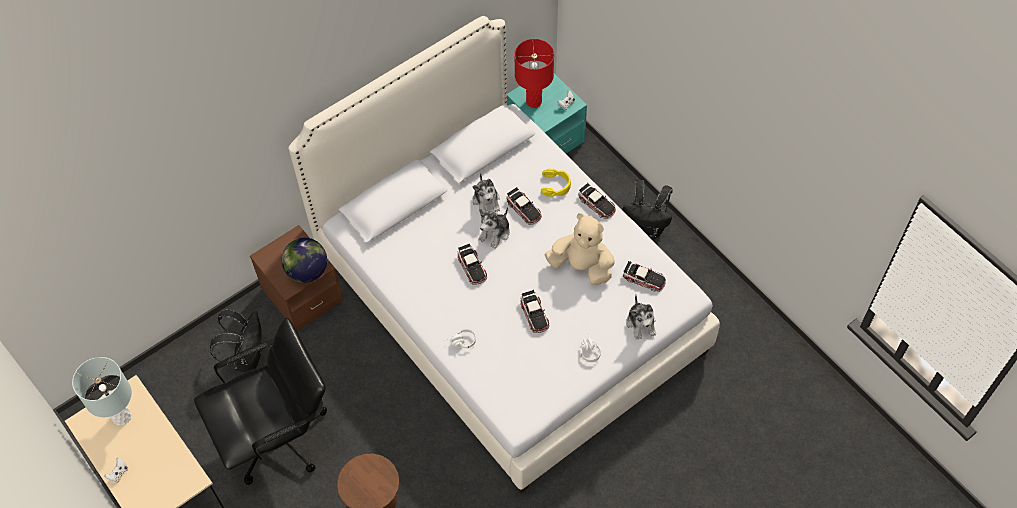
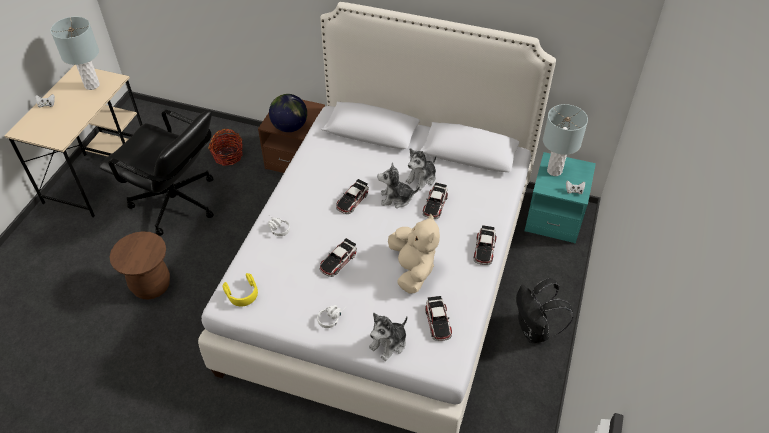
camera: 55 degrees right, 10 degrees down
black backpack [210,309,262,372] -> basket [208,129,243,166]
red table lamp [514,39,554,108] -> grey table lamp [543,104,588,176]
yellow headphones [541,168,571,197] -> yellow headphones moved to [222,273,258,306]

